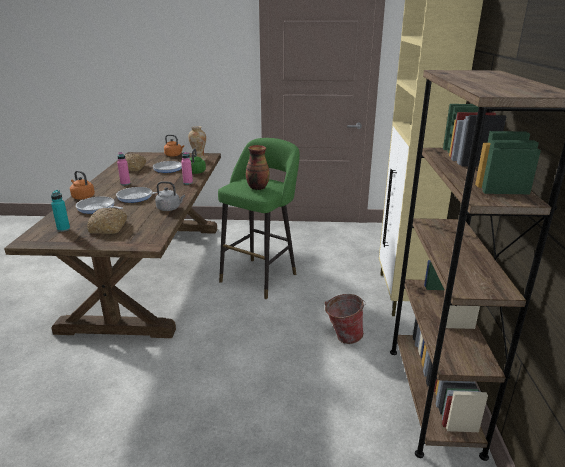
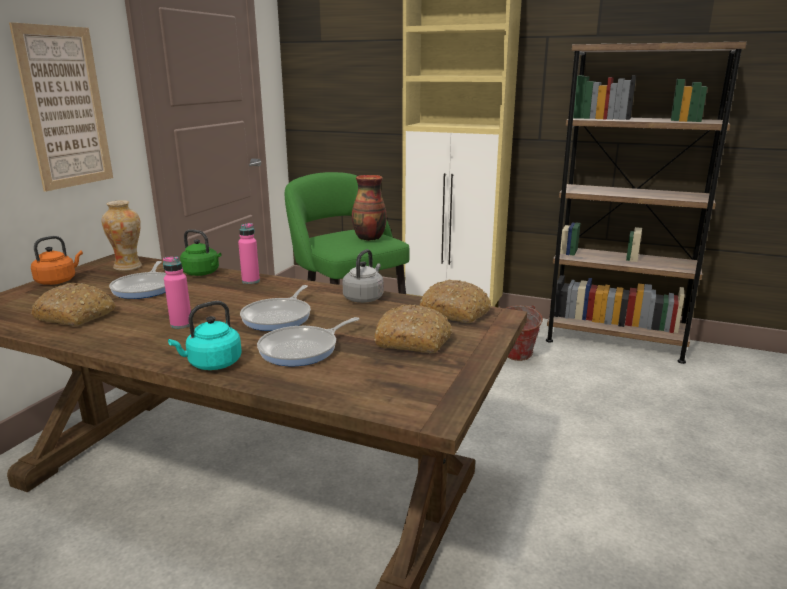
camera: 70 degrees left, 5 degrees down
turquoise bottle [51,190,70,232] -> none
orange kettle [70,171,95,200] -> turquoise kettle [168,301,242,370]
none -> picture [9,22,113,192]
none -> bread [420,280,491,323]

